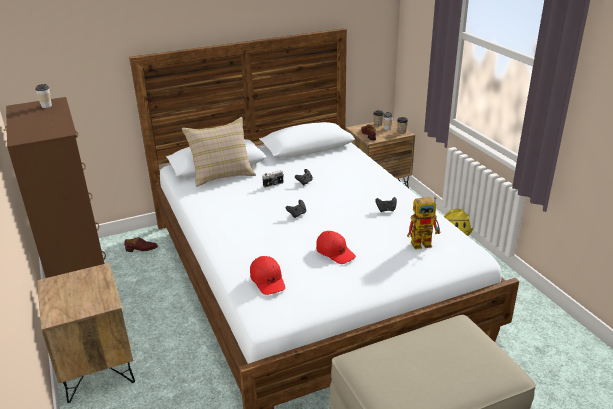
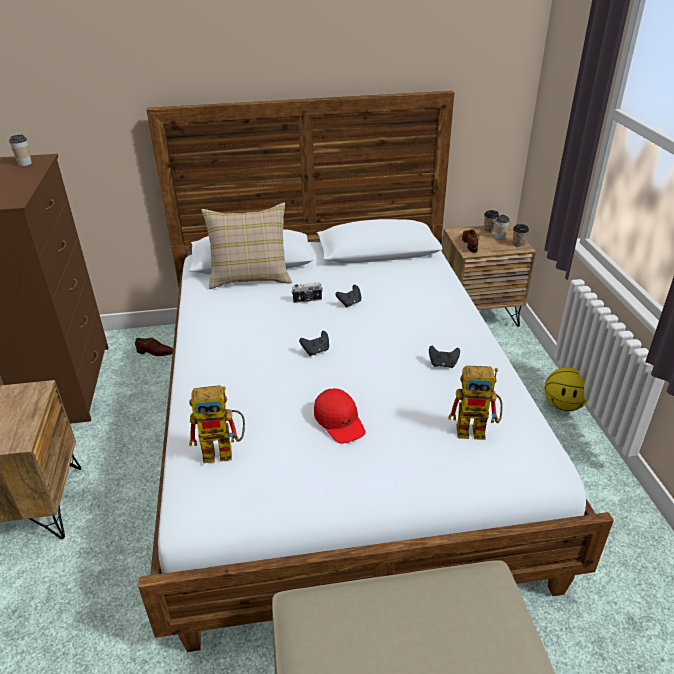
camera: 15 degrees right, 5 degrees up
red cap [250,256,285,295] -> toy robot [189,385,245,463]

